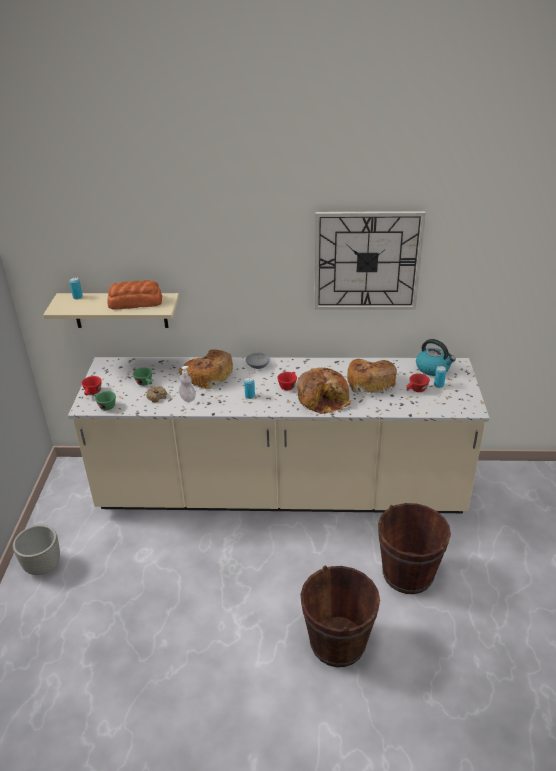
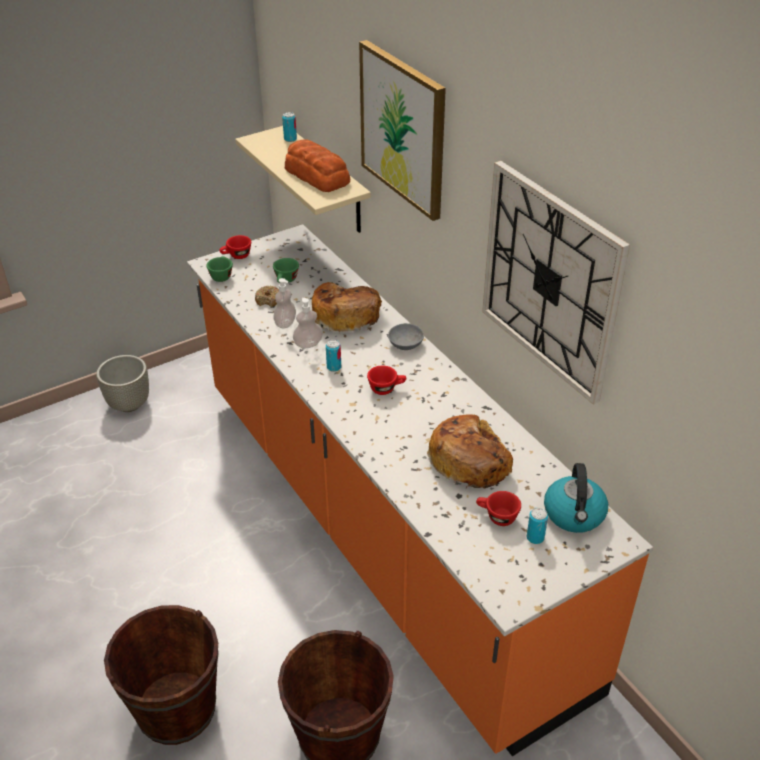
camera: 55 degrees right, 5 degrees up
beige counter [68,357,490,513] -> orange counter [187,224,653,756]
bread [297,368,352,414] -> none
none -> soap dispenser [293,298,323,348]
none -> picture [359,40,446,221]

